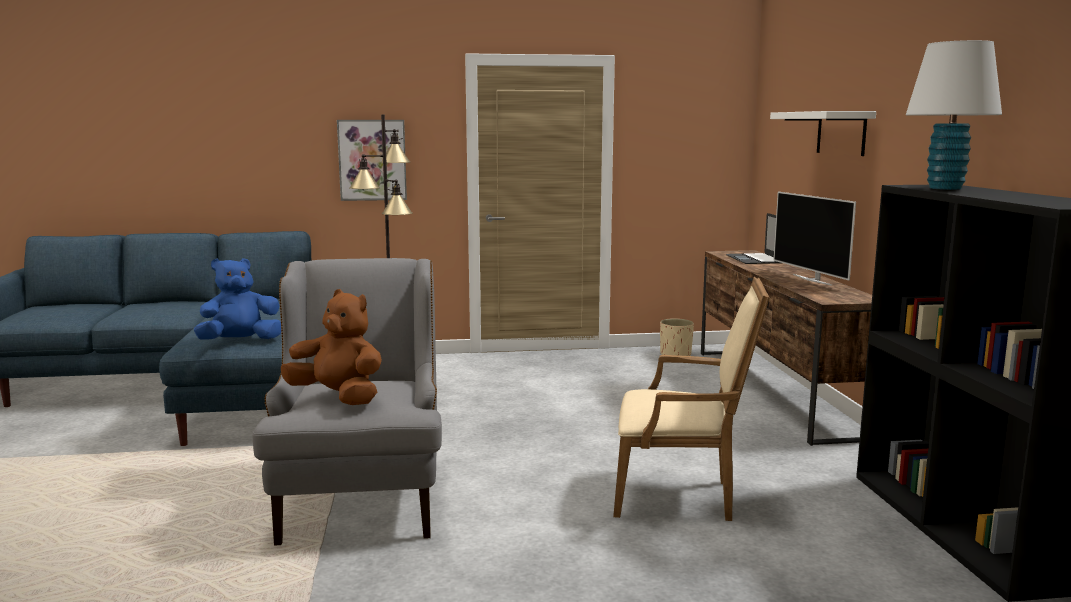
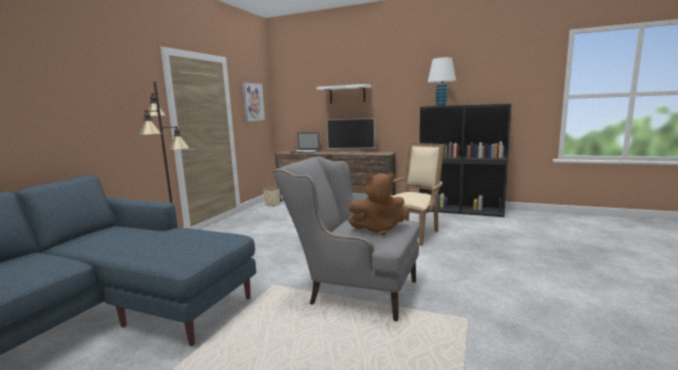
camera: 60 degrees left, 0 degrees up
blue plush toy [194,258,281,340] -> none
brown plush toy [281,289,382,405] -> brown plush toy turned 150 degrees counterclockwise [349,173,409,235]
picture [337,120,407,201] -> picture moved to [242,83,265,122]

